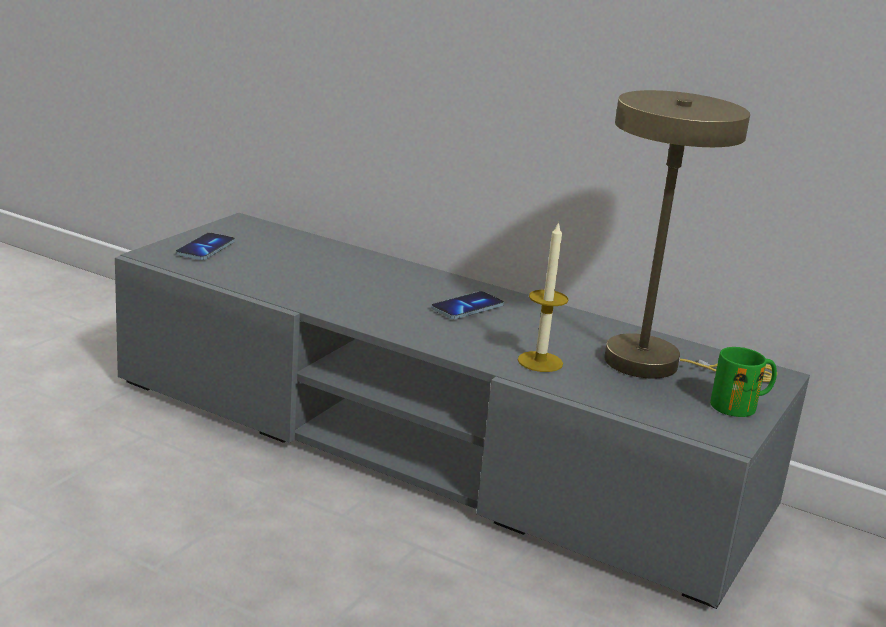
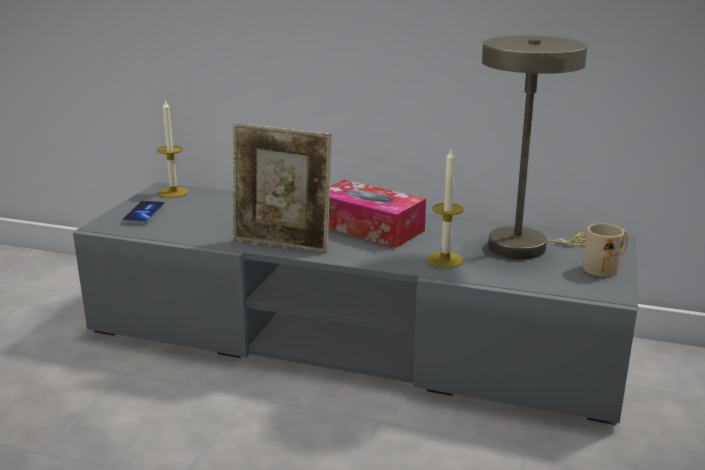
camera: 10 degrees left, 0 degrees up
phone [431,291,504,319] -> tissue box [329,180,426,248]
green mug [710,347,777,417] -> beige mug [583,224,628,277]
none -> candle [157,100,189,198]
none -> picture frame [233,123,332,253]

